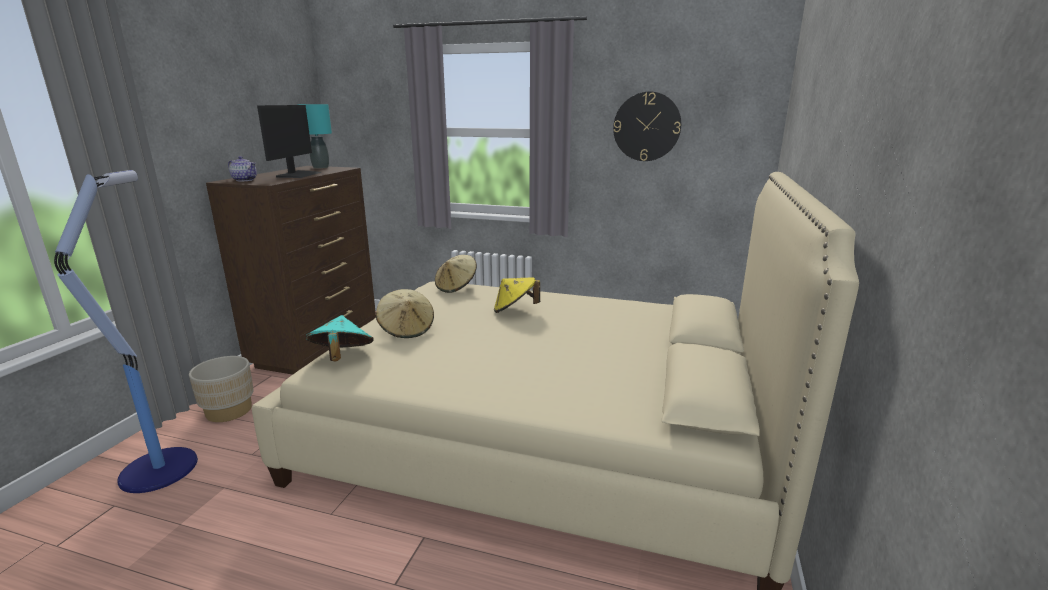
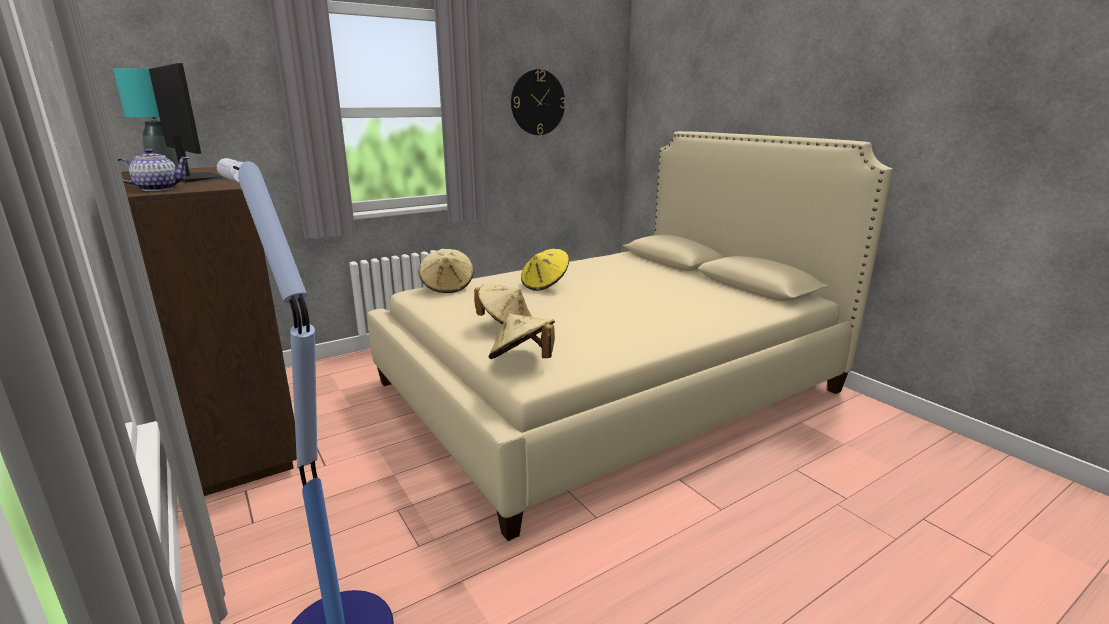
camera: 50 degrees left, 0 degrees up
beige planter [189,356,254,422] -> none
turquoise hat [306,315,374,361] -> beige hat [489,314,555,359]

